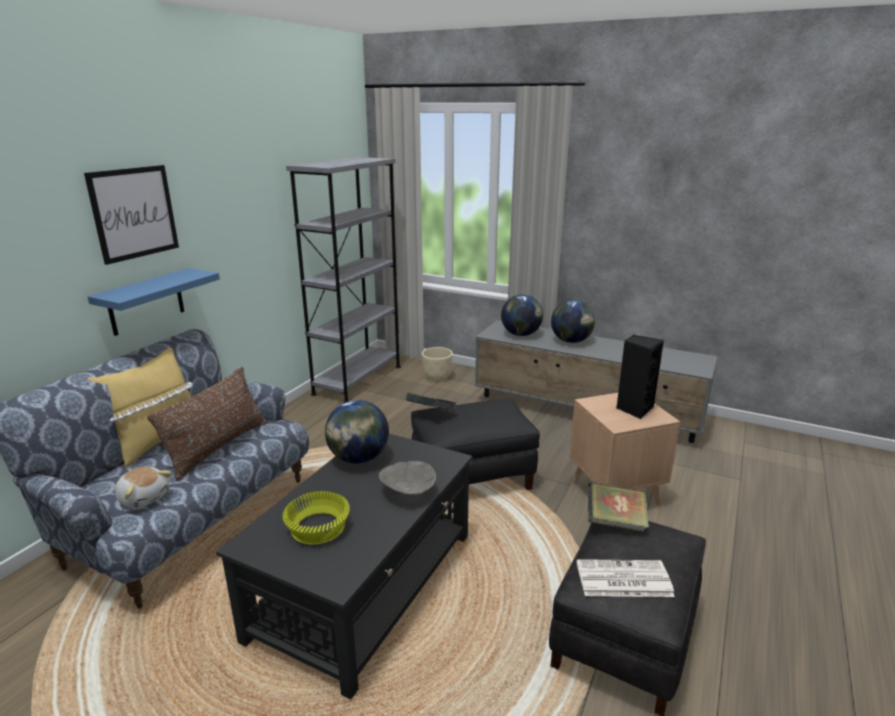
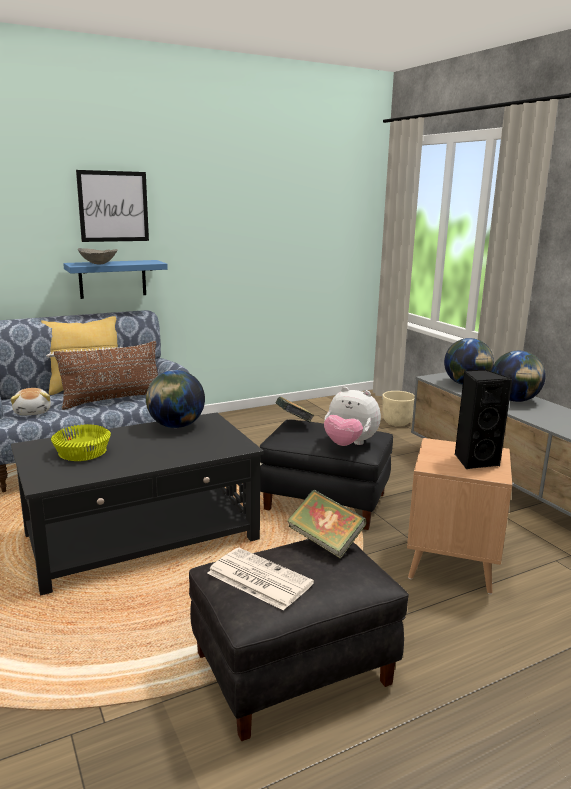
camera: 35 degrees right, 5 degrees down
grey bookcase [286,157,401,403] -> none
grey bowl [379,461,436,498] -> grey bowl moved to [78,248,118,264]
none -> plush toy [324,387,381,446]

